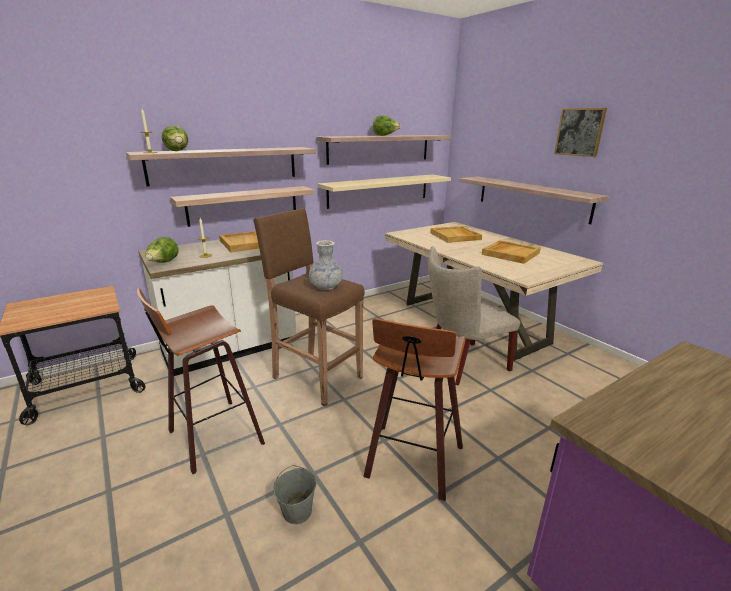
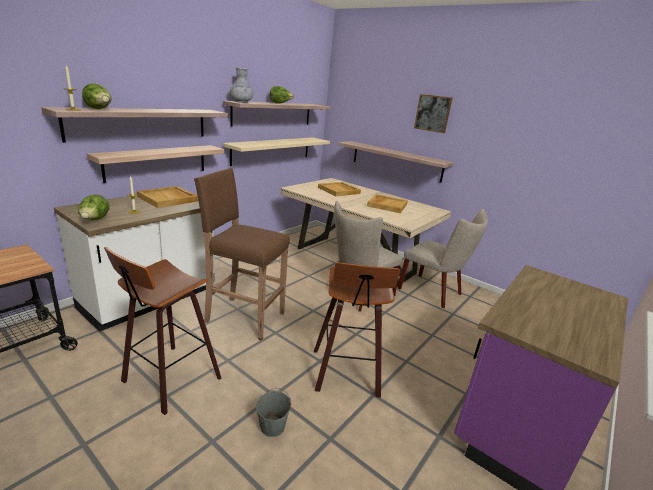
camera: 20 degrees left, 0 degrees up
vase [309,240,343,290] -> vase moved to [230,68,253,103]
none -> beige chair [398,209,488,308]

